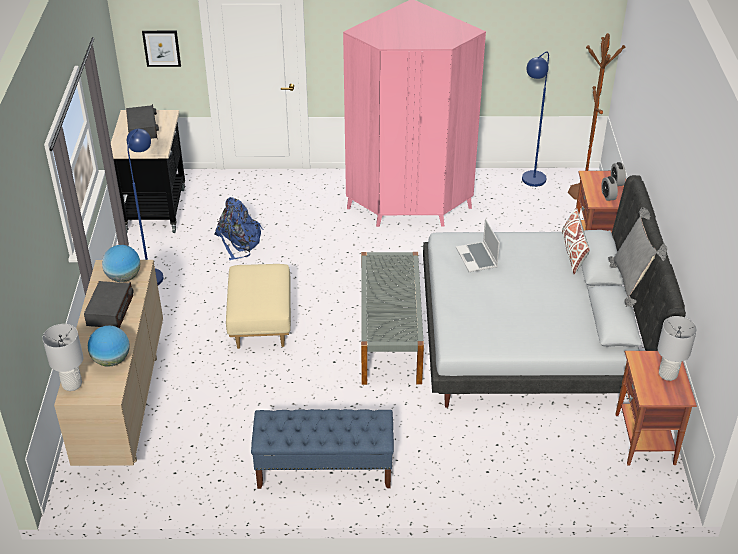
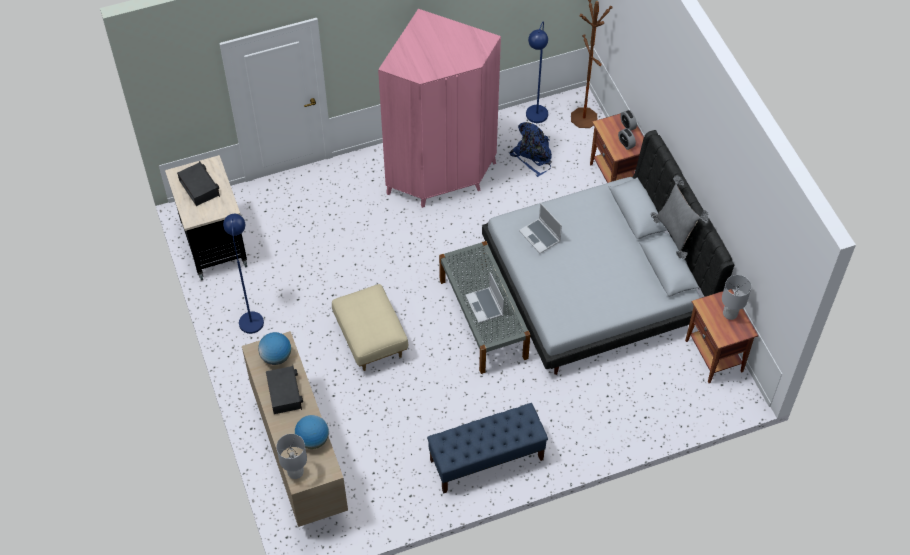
camera: 20 degrees left, 15 degrees up
picture [142,31,181,67] -> none
blue backpack [214,197,264,260] -> blue backpack moved to [509,122,552,177]
white pillow [561,207,590,275] -> none
none -> laptop [465,272,504,323]

